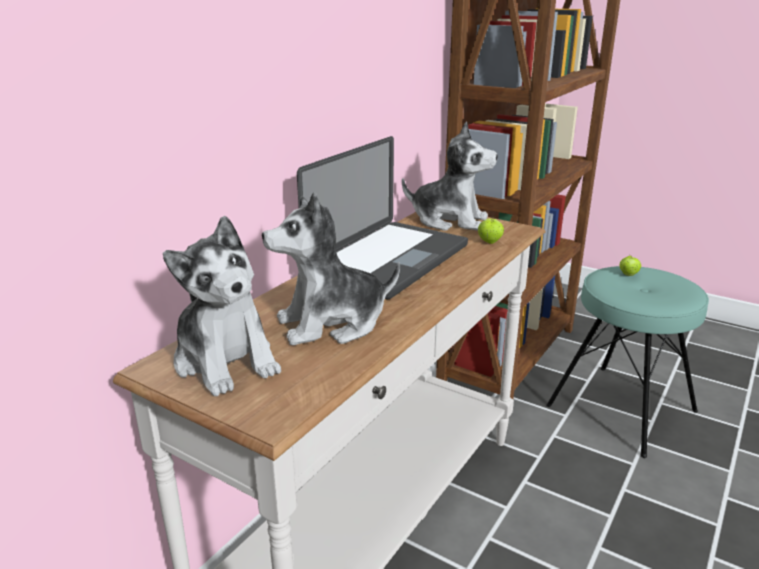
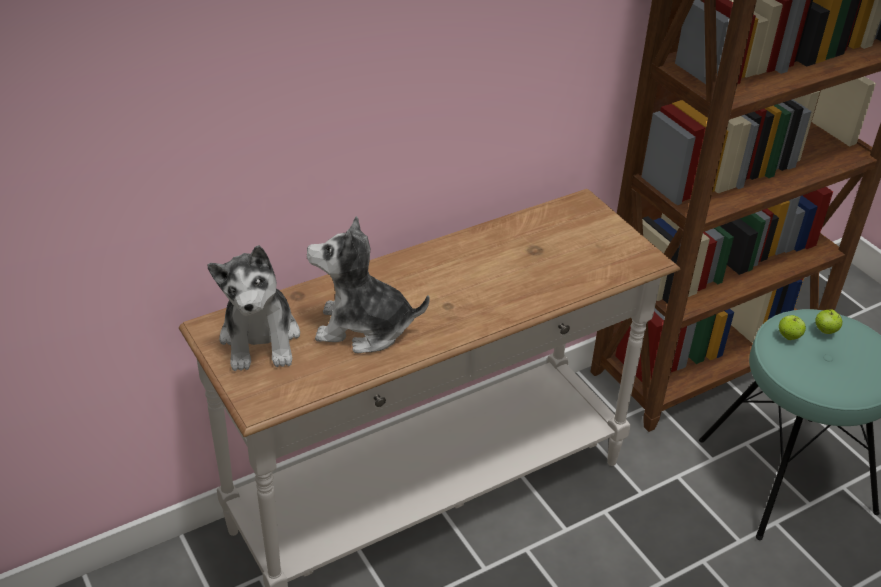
camera: 25 degrees right, 15 degrees up
laptop [297,136,468,299] -> none
plush toy [402,121,498,231] -> none
apple [478,216,504,244] -> apple moved to [779,315,806,340]

